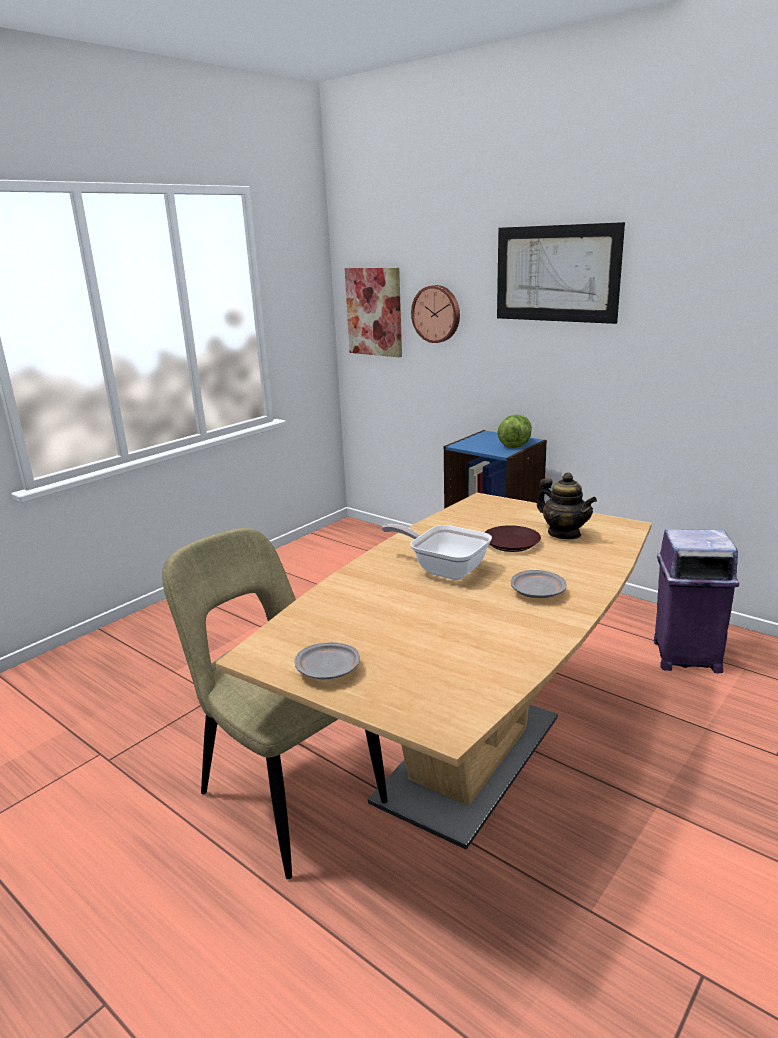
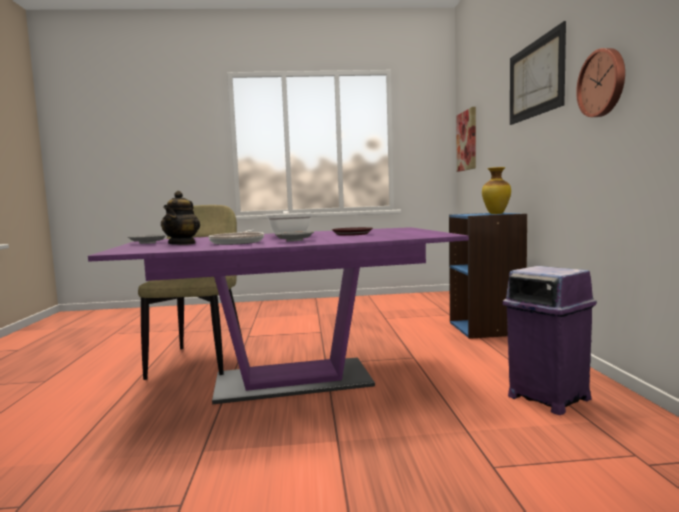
camera: 45 degrees right, 15 degrees down
brown dining table [216,493,652,850] -> purple dining table [88,227,469,404]
wall clock [411,285,460,343] -> wall clock moved to [576,48,625,117]
lettuce [497,415,532,448] -> vase [482,167,511,214]
teapot [537,473,597,539] -> teapot moved to [161,191,200,245]
none -> frying pan [208,230,264,245]

